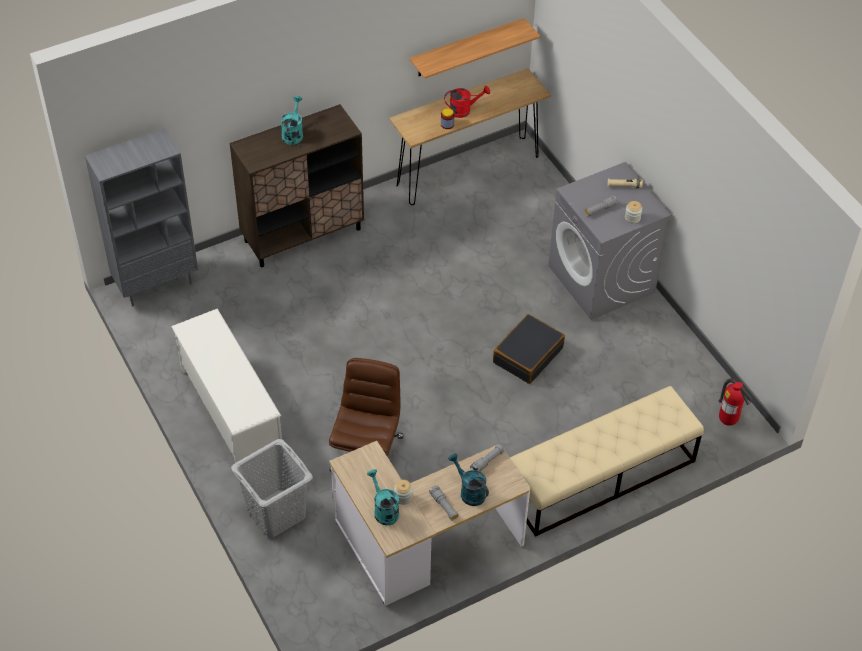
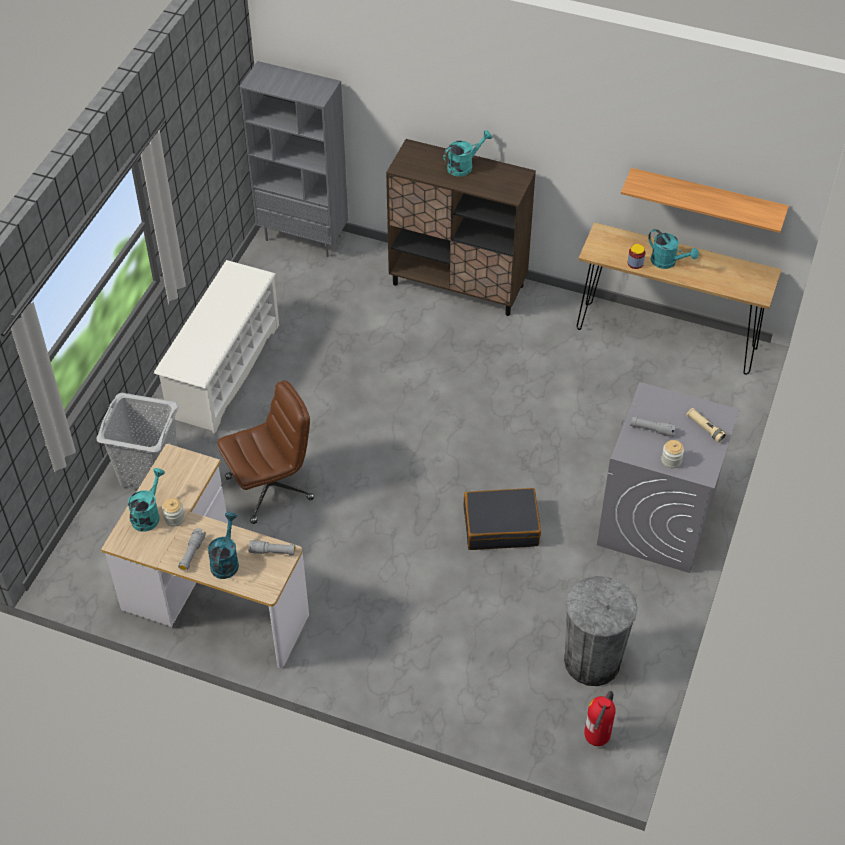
camera: 50 degrees right, 0 degrees up
red watering can [444,86,490,118] -> turquoise watering can [648,229,699,269]
beige bench [510,386,704,537] -> none
none -> grey trash can [564,576,638,686]

